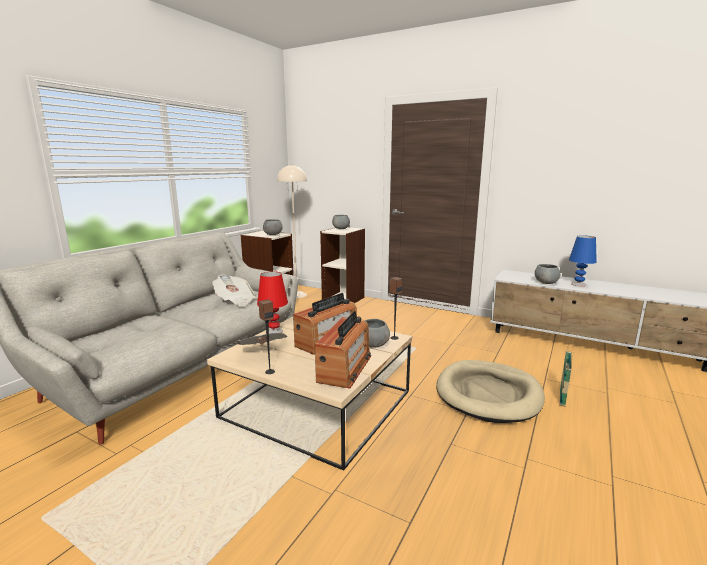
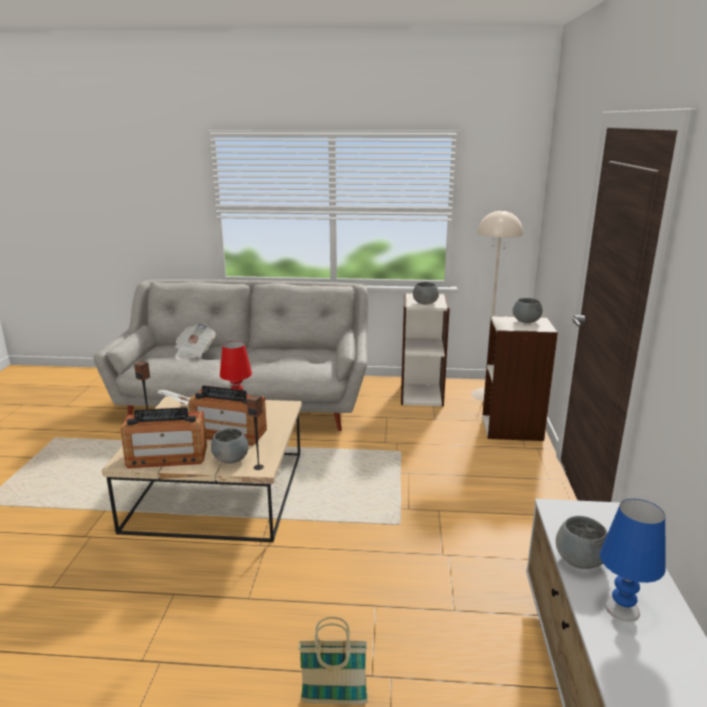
camera: 65 degrees right, 5 degrees up
newspaper [212,275,256,307] -> newspaper moved to [175,323,216,360]
beige dog bed [436,360,545,423] -> none

